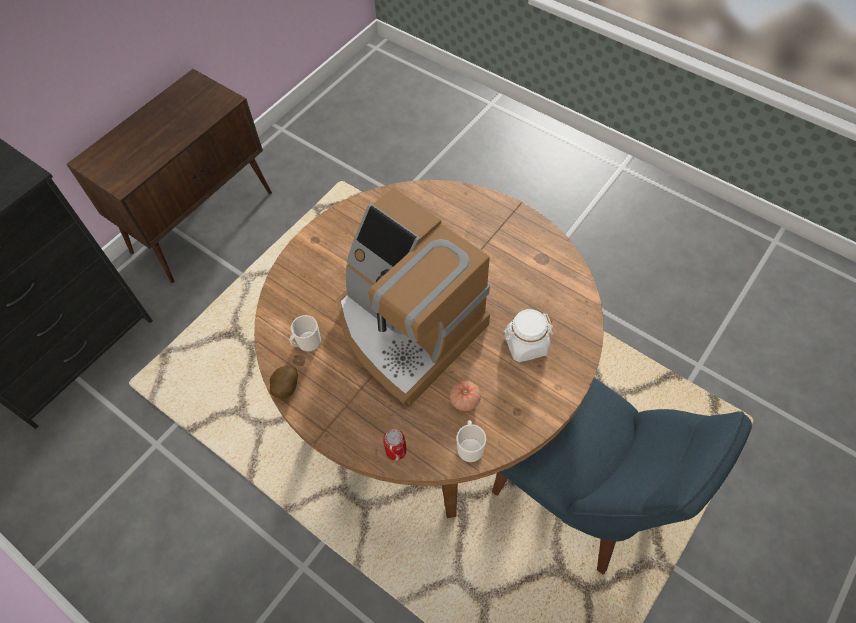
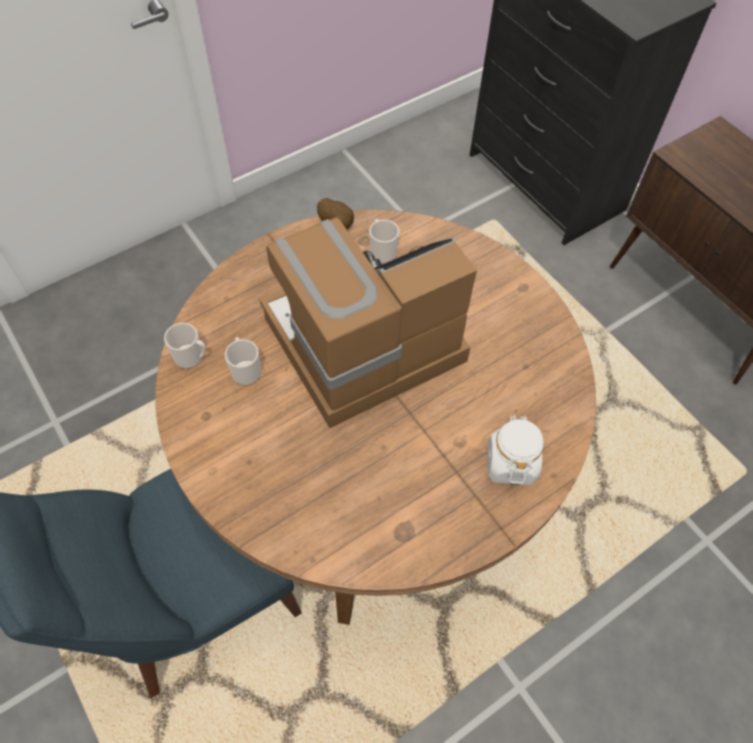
camera: 105 degrees right, 0 degrees up
can [383,429,407,461] -> none
tomato [450,381,481,411] -> mug [225,337,261,385]
white jar [503,309,553,362] -> white jar moved to [488,414,544,485]

